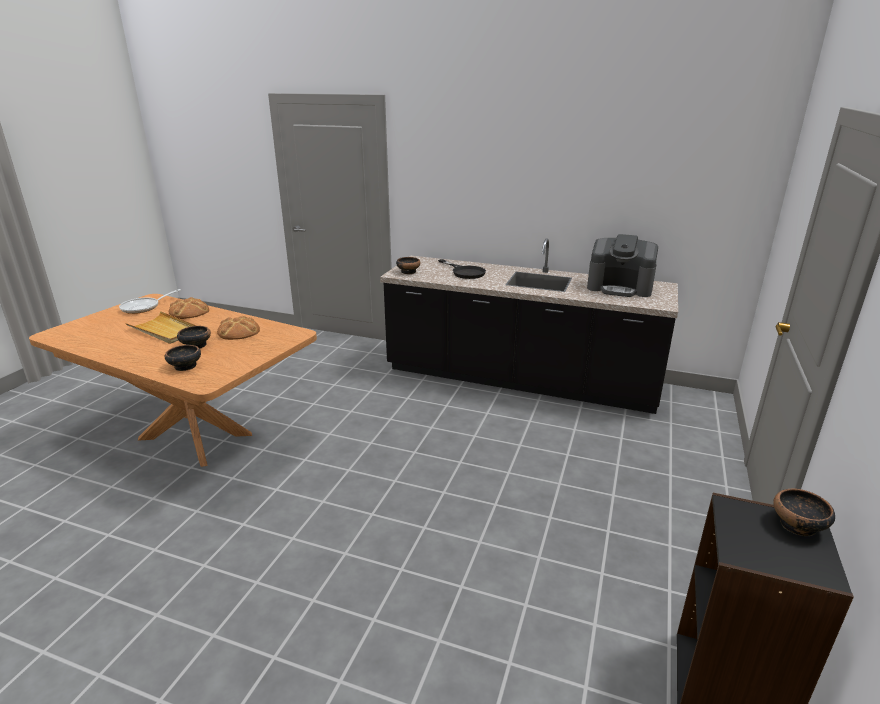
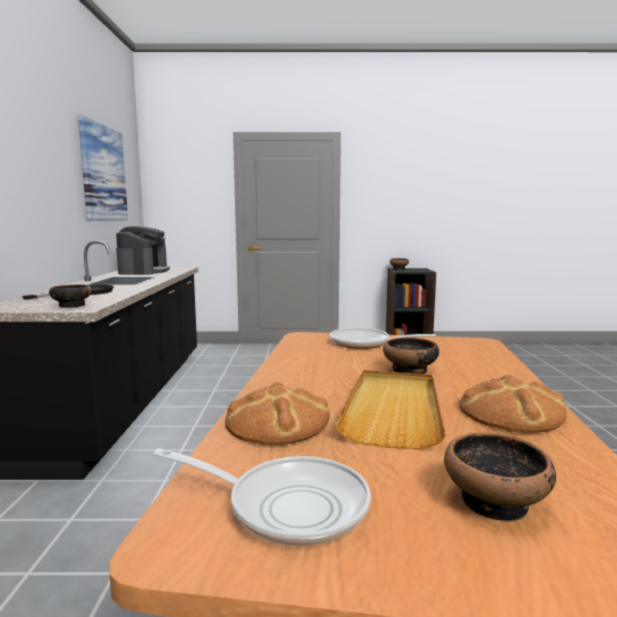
camera: 110 degrees left, 15 degrees down
bowl [165,345,201,371] -> bowl moved to [444,432,556,522]
bread [217,316,260,340] -> bread moved to [459,374,567,433]
none -> picture [78,115,128,221]
none -> frying pan [330,328,436,349]

